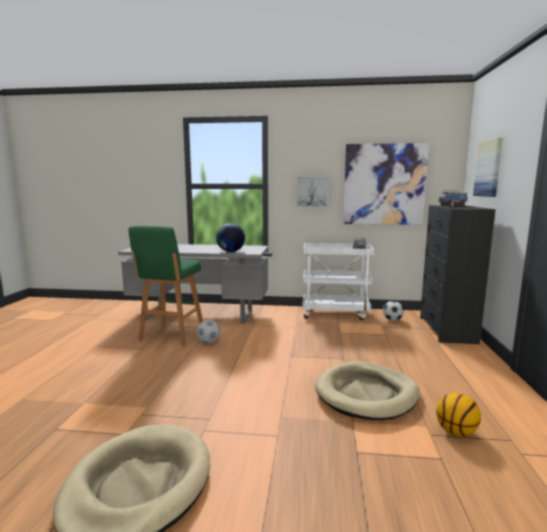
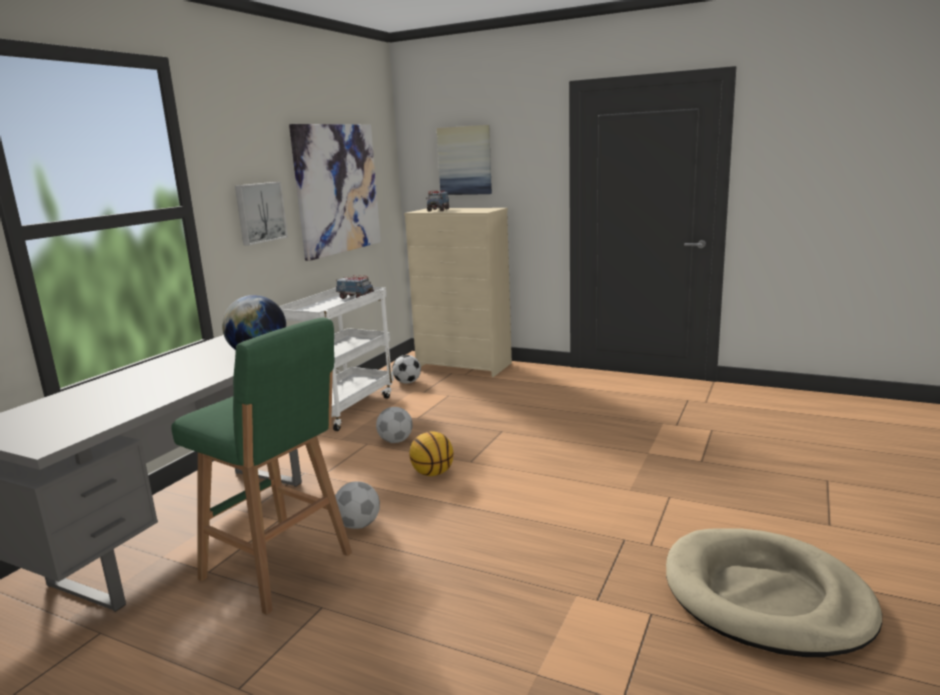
camera: 70 degrees left, 5 degrees up
beige dog bed [315,361,420,420] -> none
black dresser [420,205,496,344] -> beige dresser [404,208,512,377]
basketball [436,393,481,437] -> basketball moved to [409,431,453,476]
none -> football [376,407,413,443]

